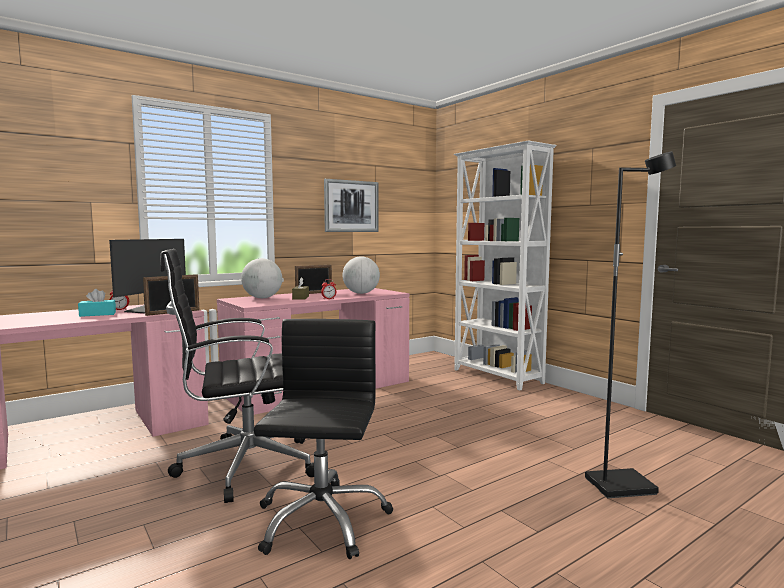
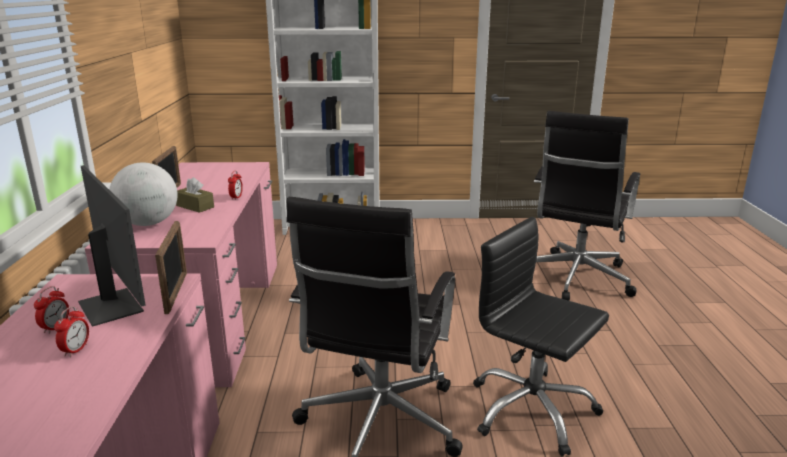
camera: 55 degrees left, 15 degrees up
turquoise tissue box [78,289,116,317] -> alarm clock [54,306,89,357]
picture [324,179,379,232] -> none
globe [343,256,380,294] -> none
black floor lamp [585,151,676,498] -> black office chair [534,111,640,301]

